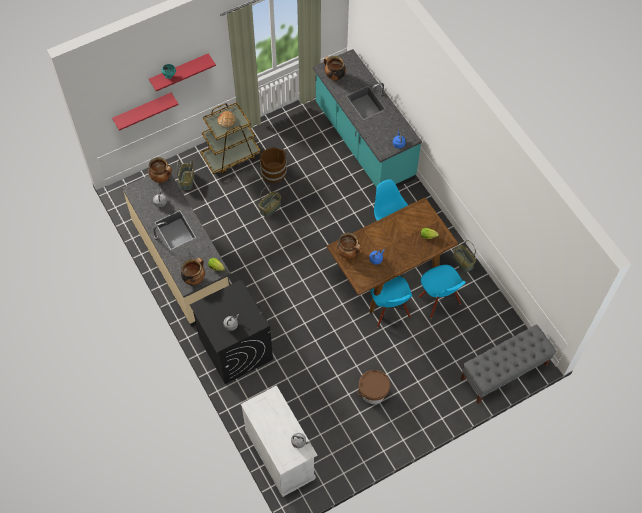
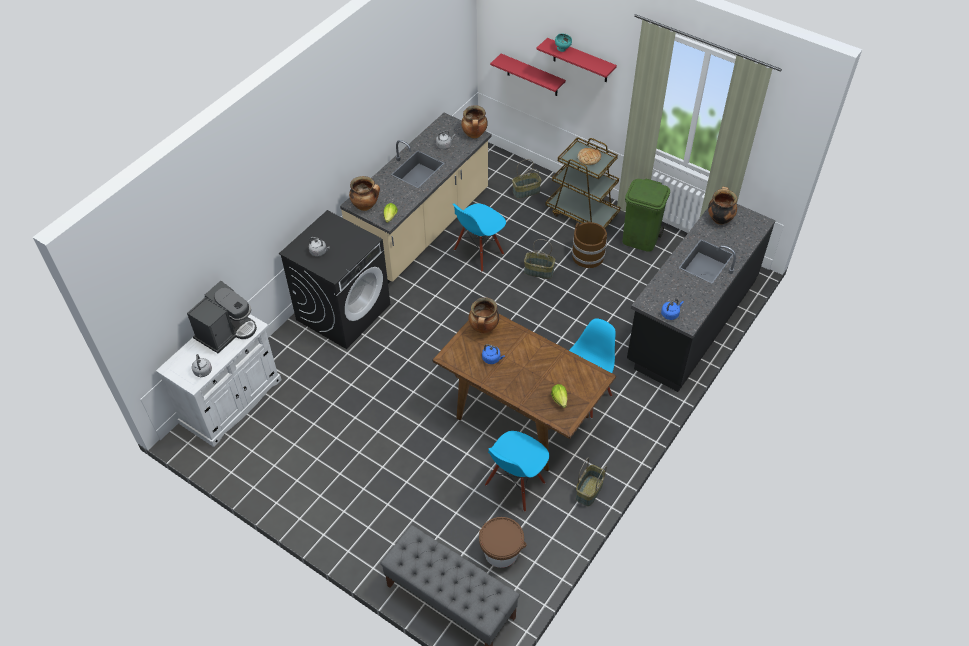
camera: 65 degrees right, 10 degrees down
turquoise counter [313,49,422,188] -> black counter [627,204,776,392]
brown bucket [357,370,390,404] -> brown bucket moved to [479,517,527,568]
blue chair [370,276,412,327] -> blue chair moved to [453,203,506,272]
none -> coffee machine [187,281,257,353]
none -> green trash can [622,179,670,252]

